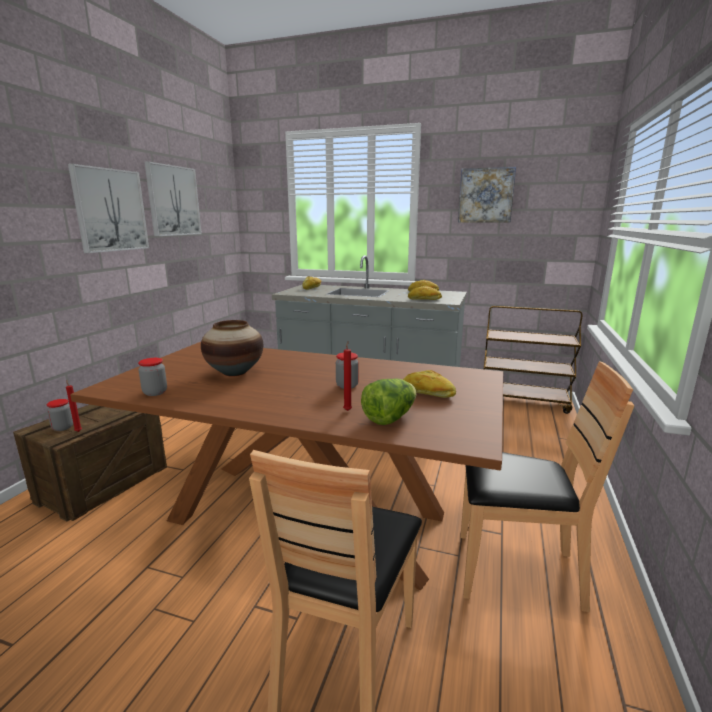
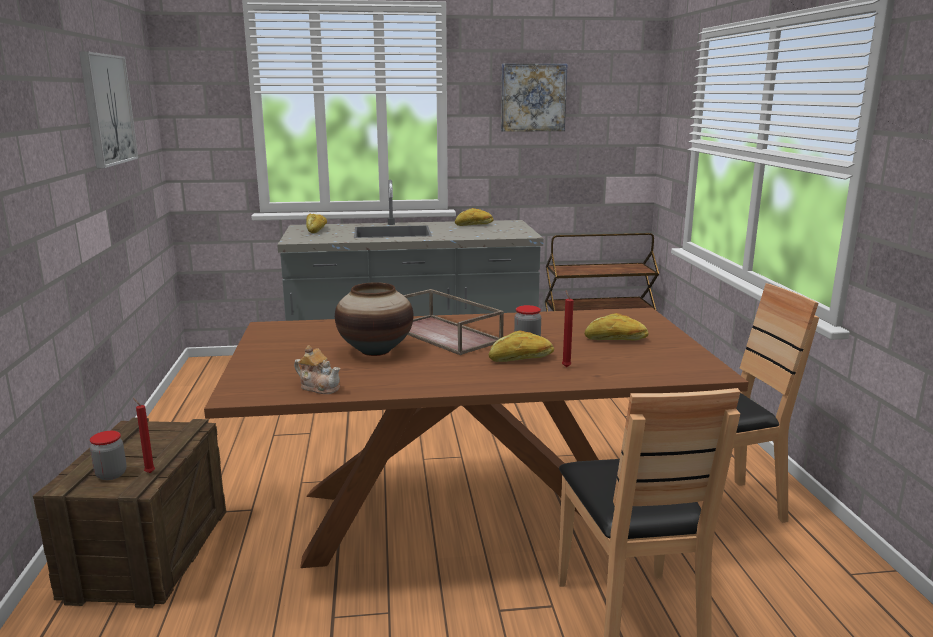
camera: 25 degrees left, 0 degrees up
picture [68,164,149,253] -> none
jar [138,358,167,396] -> teapot [294,345,340,394]
lettuce [361,379,417,425] -> none
bread [408,286,442,300] -> bread moved to [489,330,554,362]
none -> brown tray [404,289,504,355]

